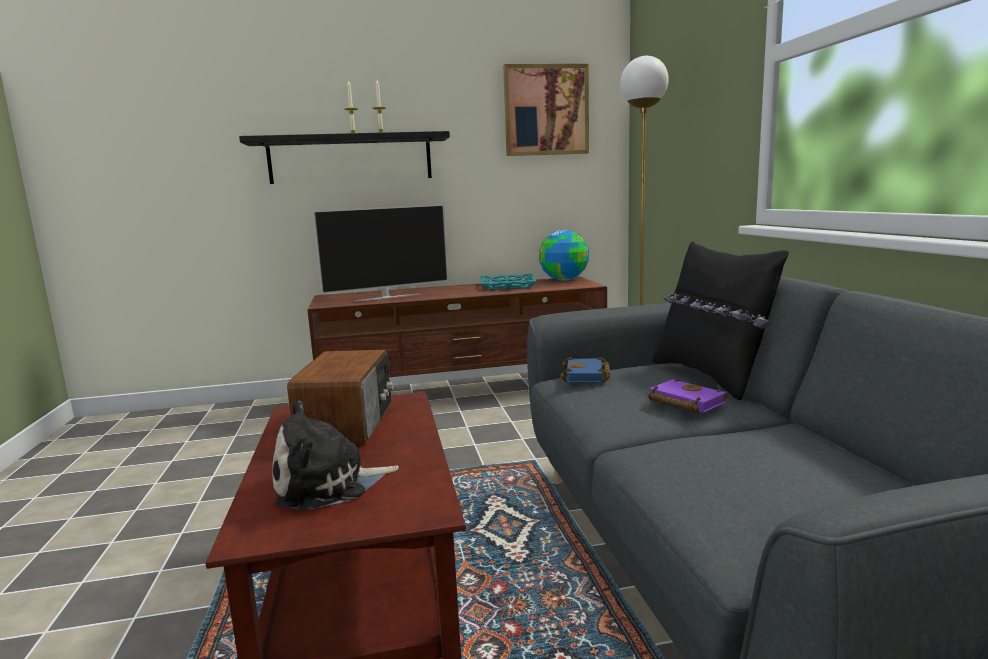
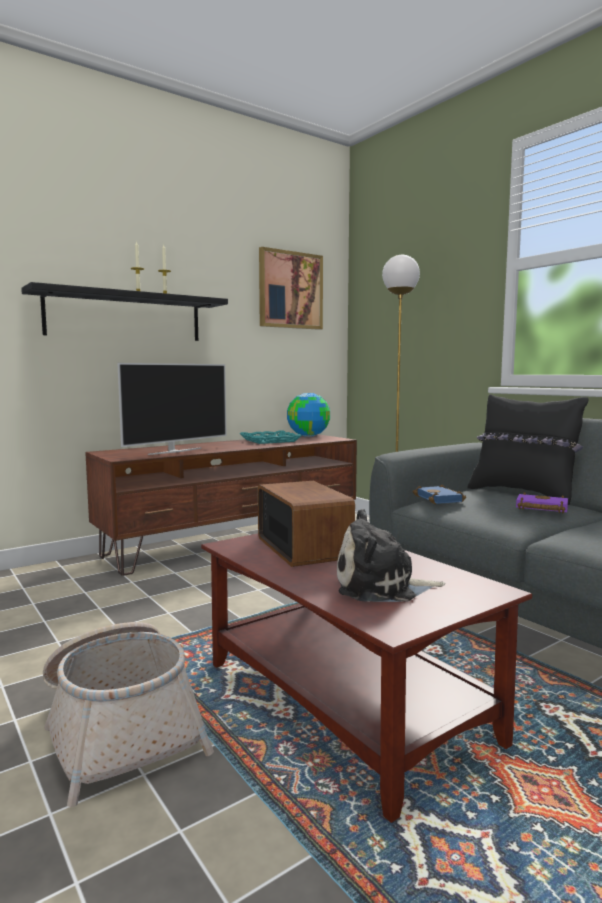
camera: 25 degrees left, 5 degrees down
plush toy [272,400,399,511] -> plush toy turned 45 degrees clockwise [337,509,445,602]
none -> basket [43,622,214,807]

